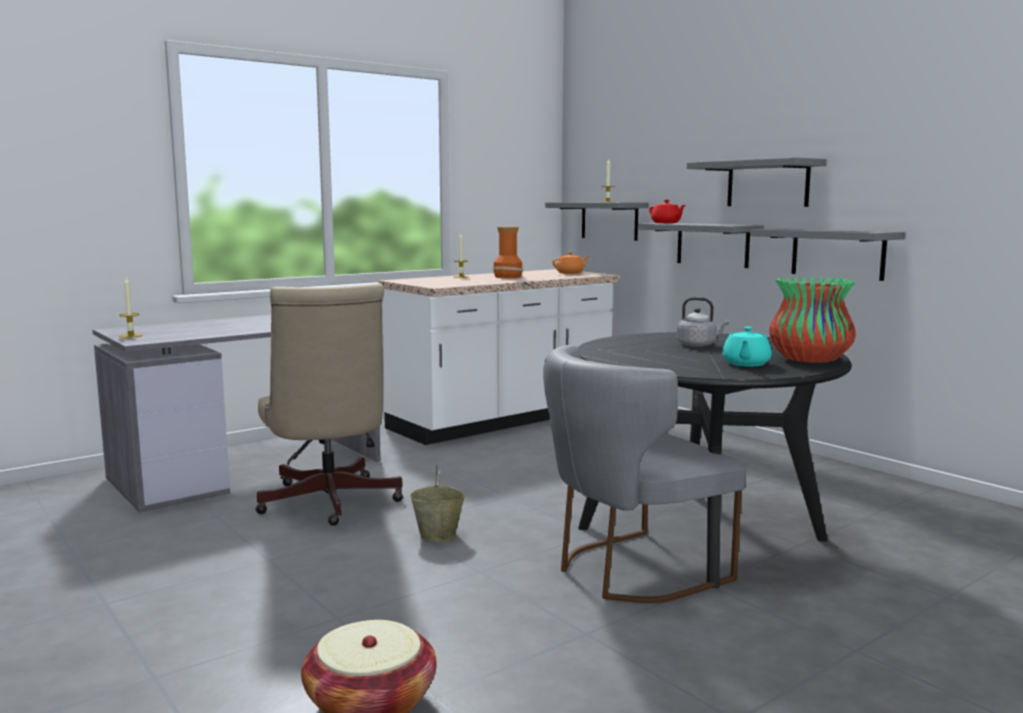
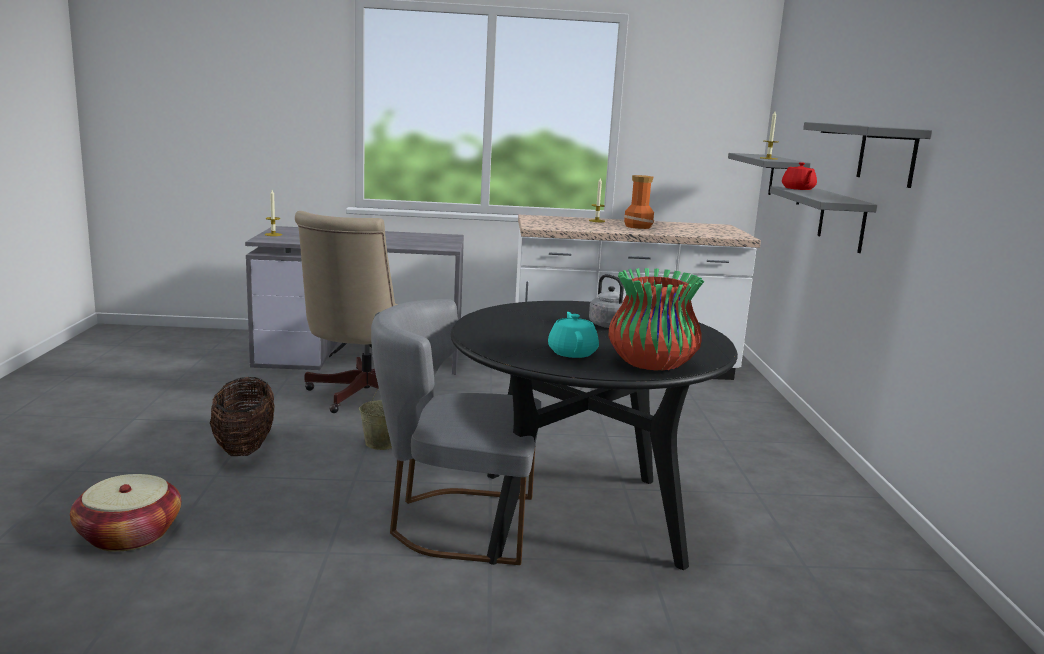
camera: 35 degrees right, 5 degrees up
orange teapot [552,252,589,274] -> none
turquoise teapot [722,327,772,366] -> turquoise teapot turned 120 degrees clockwise [548,312,599,358]
grey shelf [750,228,906,281] -> none
none -> basket [210,377,275,456]

